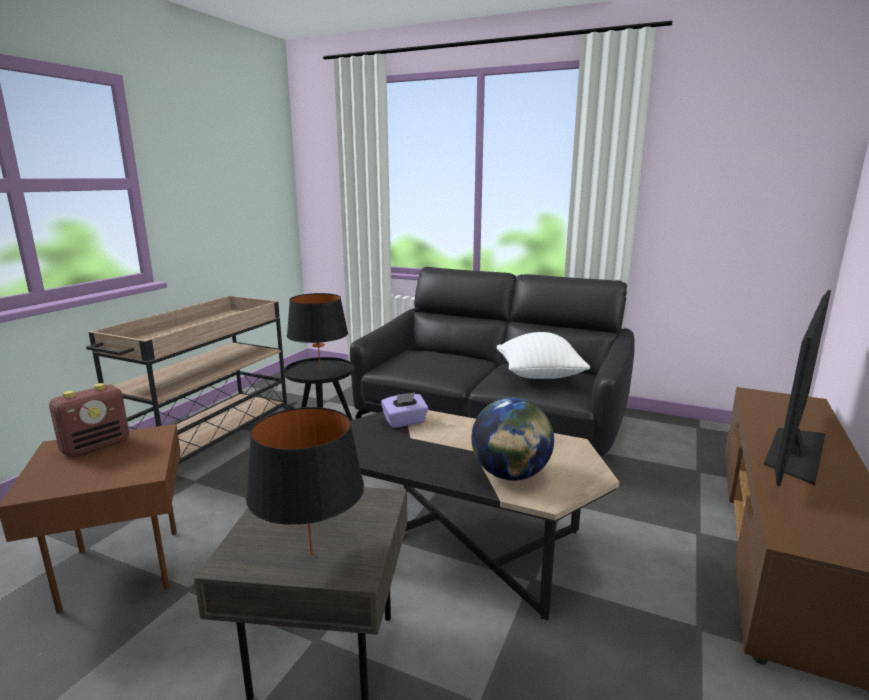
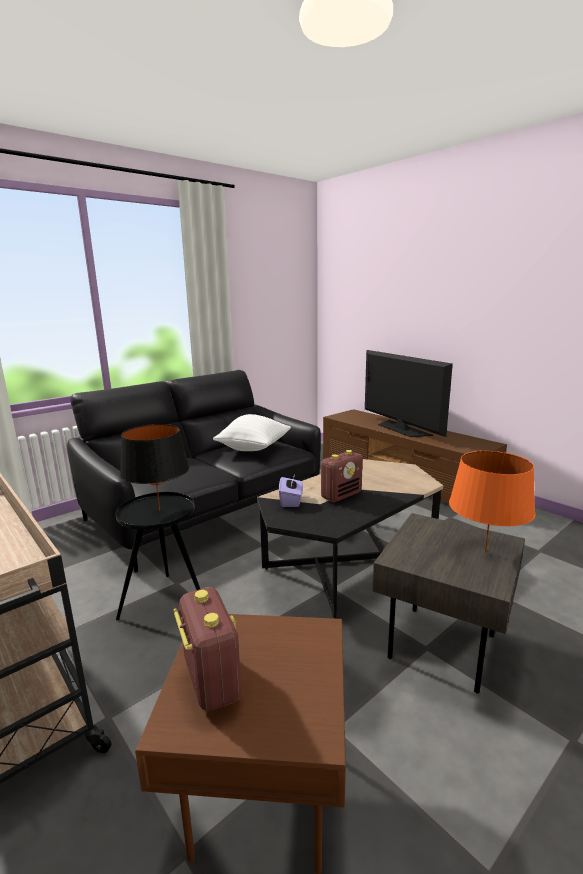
camera: 65 degrees left, 0 degrees up
black table lamp [246,407,364,555] -> orange table lamp [449,451,536,554]
globe [471,398,554,481] -> none
none -> radio [321,450,363,502]

